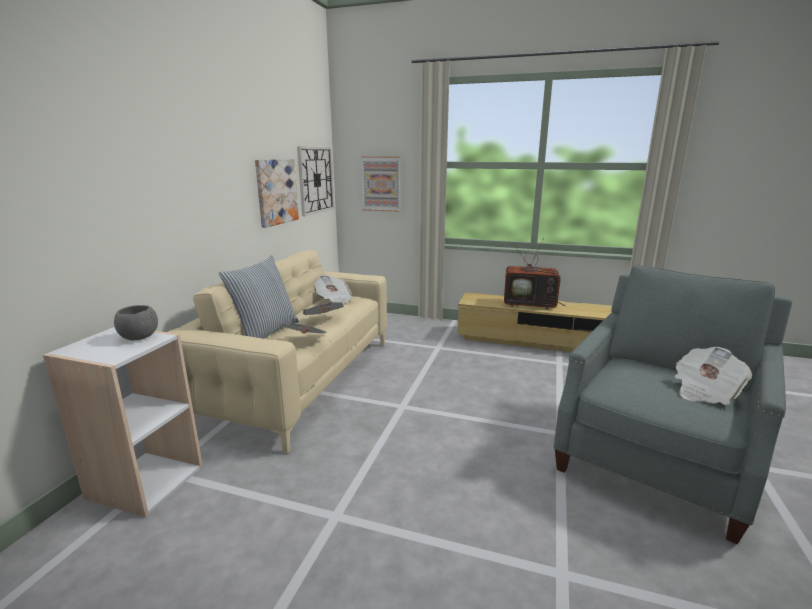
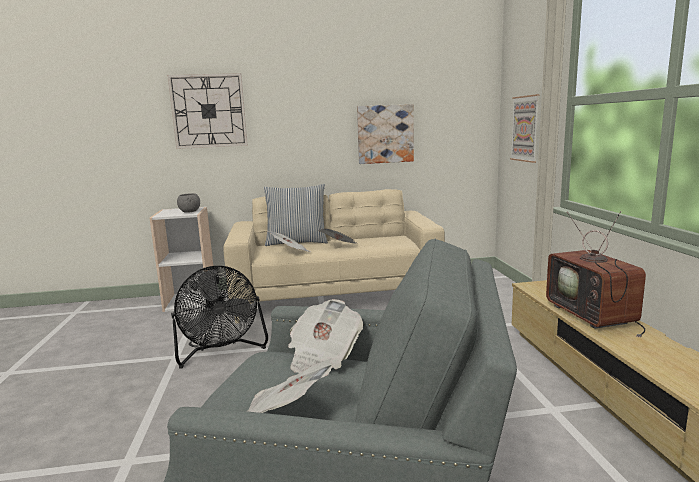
camera: 65 degrees right, 5 degrees down
wall clock [297,146,334,216] -> wall clock moved to [167,73,248,149]
newspaper [314,275,353,305] -> newspaper moved to [288,299,363,373]
none -> black fan [171,266,268,369]

